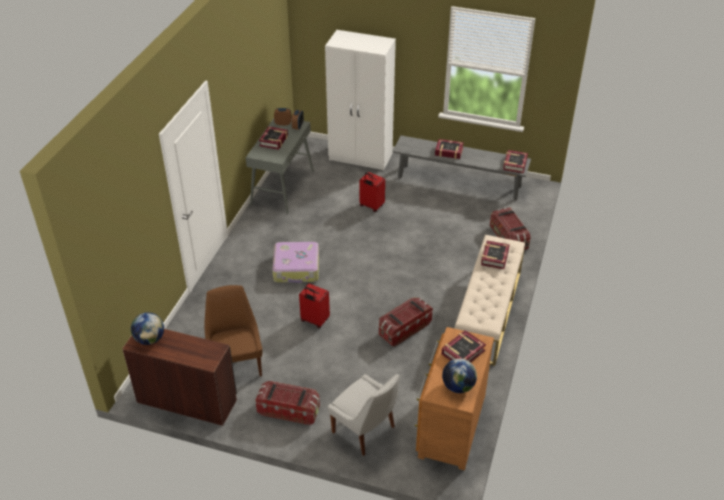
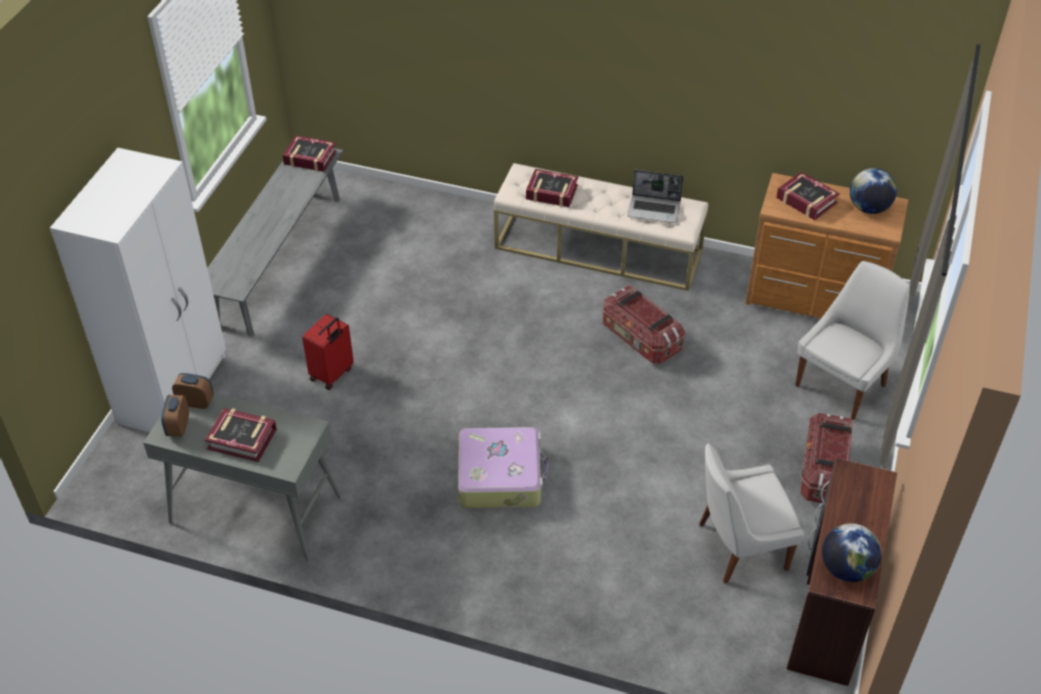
camera: 90 degrees left, 5 degrees up
brown chair [205,285,262,376] -> white chair [699,443,804,584]
red suitcase [299,284,330,328] -> none
book [435,139,464,159] -> none
storage box [490,207,531,250] -> none
none -> laptop [627,170,683,223]

